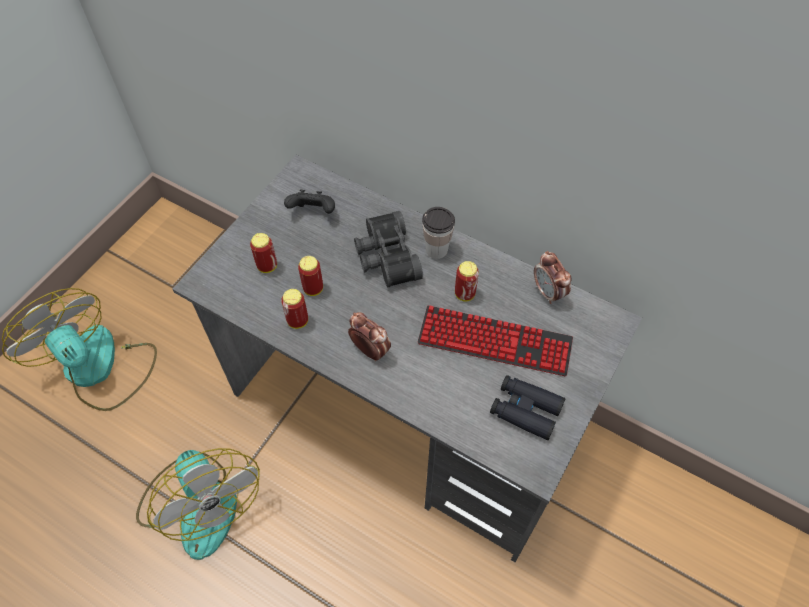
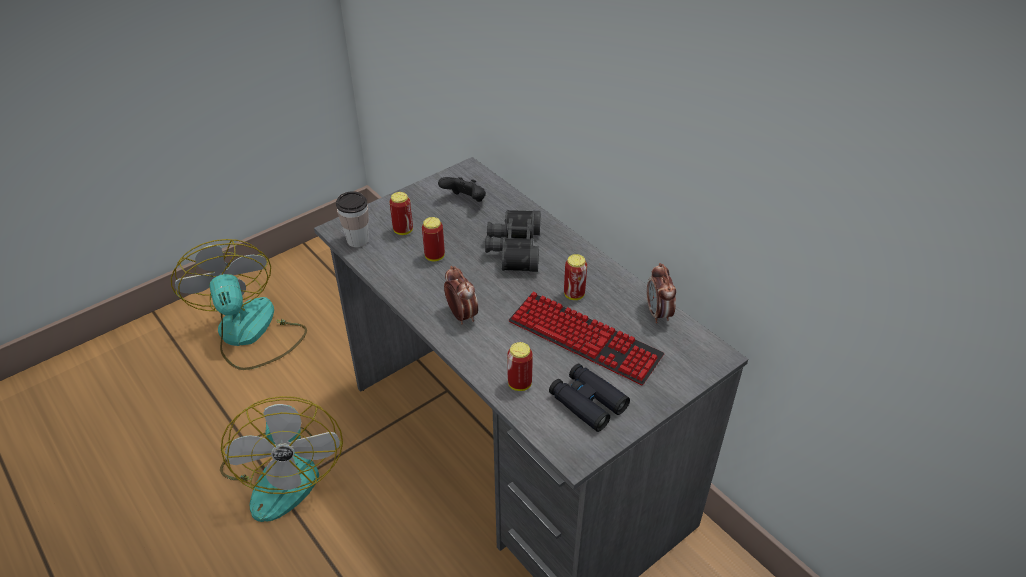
camera: 20 degrees right, 15 degrees down
can [281,289,308,329] -> can moved to [507,342,533,391]
cup [422,207,455,259] -> cup moved to [336,191,369,247]

